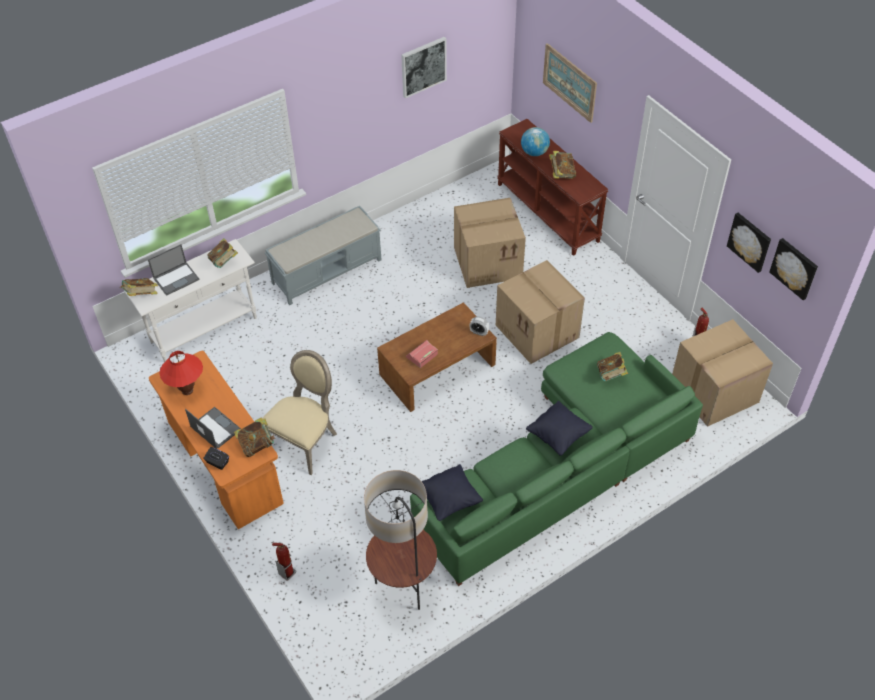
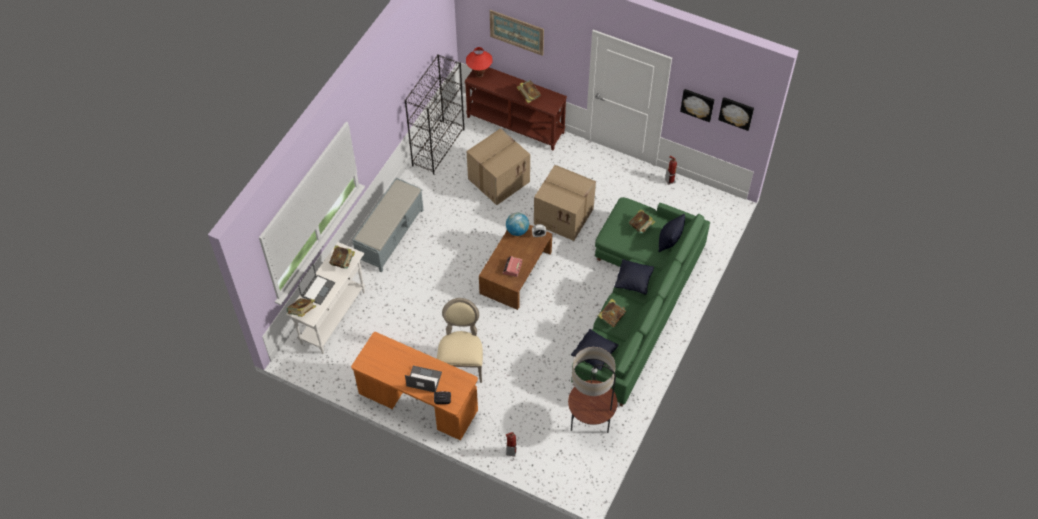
camera: 30 degrees left, 5 degrees up
red table lamp [159,351,203,395] -> red table lamp moved to [466,47,493,78]
book [234,418,276,457] -> book moved to [598,299,626,328]
picture [401,37,447,98] -> none
globe [521,127,550,156] -> globe moved to [506,213,529,236]
cardboard box [672,319,773,427] -> none
none -> black bookcase [404,54,465,175]
none -> black pillow [658,214,685,252]

